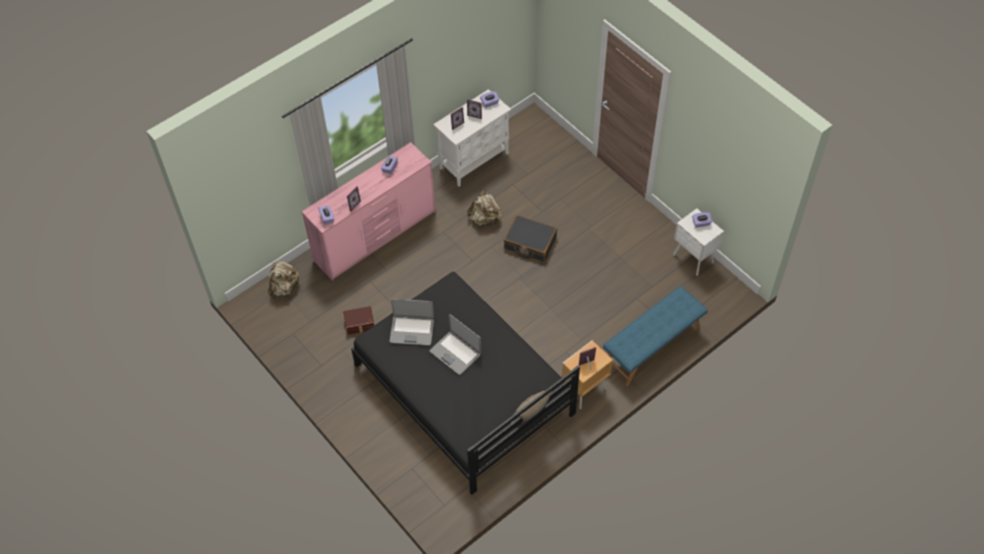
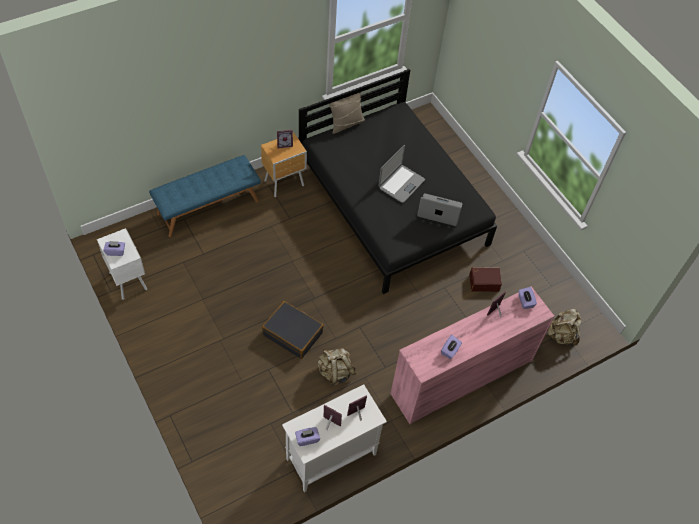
camera: 175 degrees left, 0 degrees up
laptop [430,314,481,375] -> laptop turned 75 degrees clockwise [378,145,425,203]

